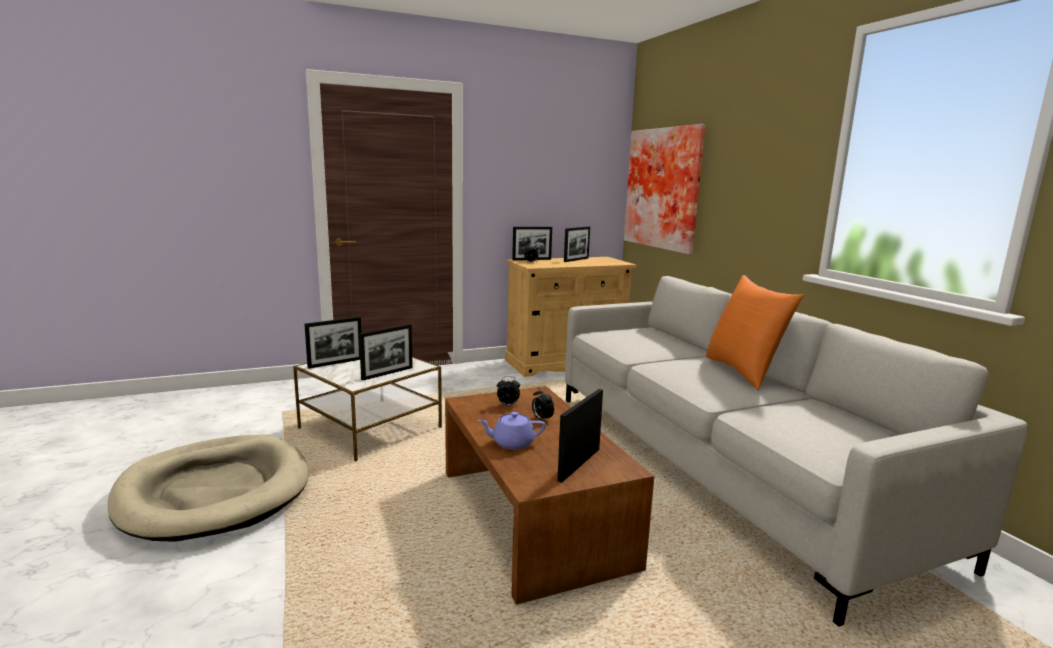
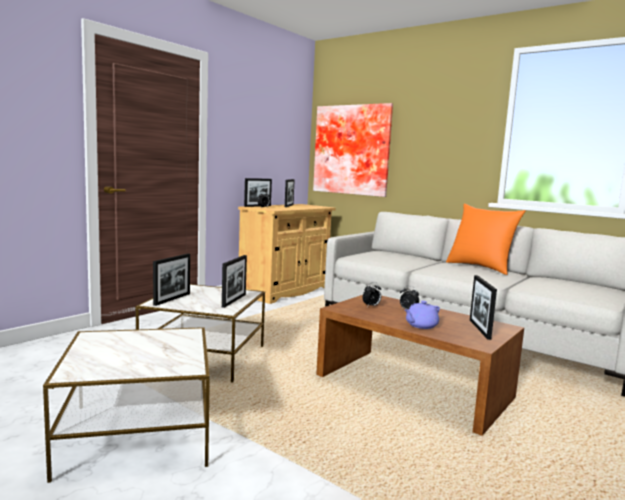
camera: 30 degrees left, 5 degrees down
beige dog bed [108,434,309,542] -> side table [43,327,210,483]

